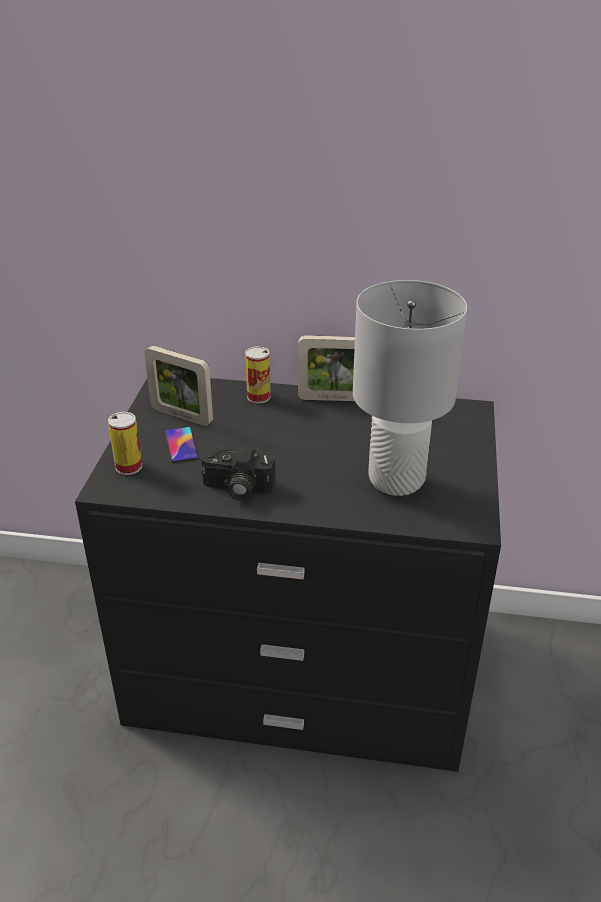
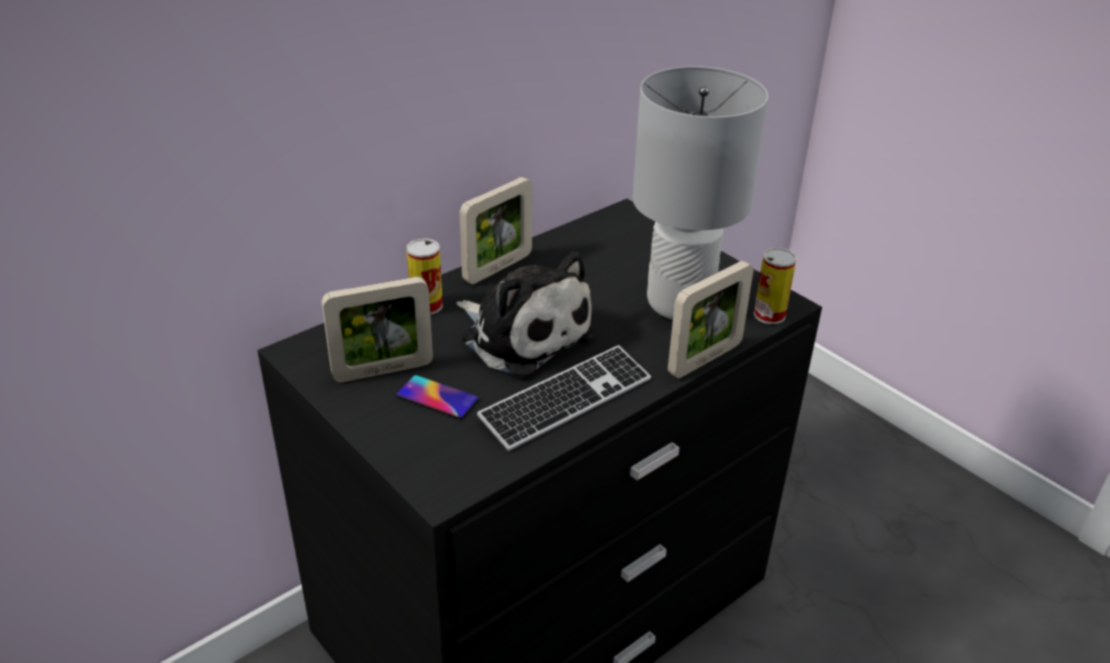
camera: 50 degrees left, 0 degrees up
can [108,412,142,475] -> can moved to [754,248,797,324]
camera [202,447,275,500] -> keyboard [477,345,651,451]
none -> plush toy [456,251,596,378]
none -> picture frame [668,261,754,378]

